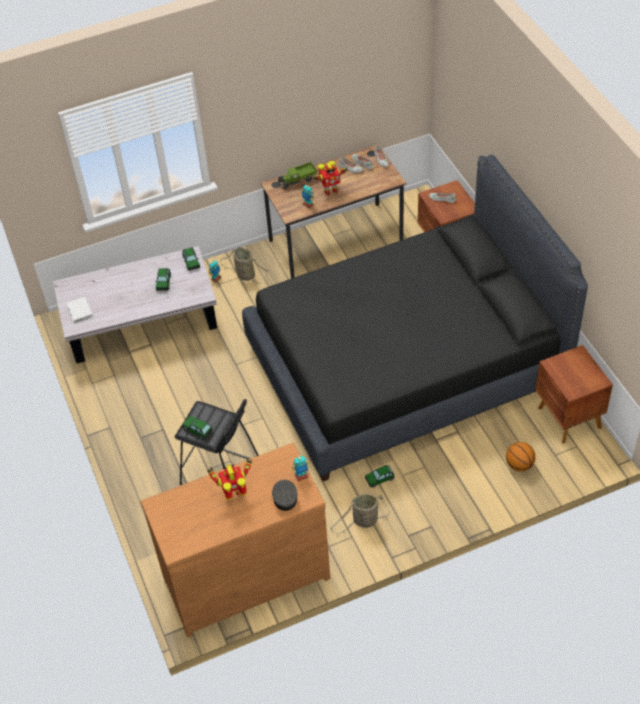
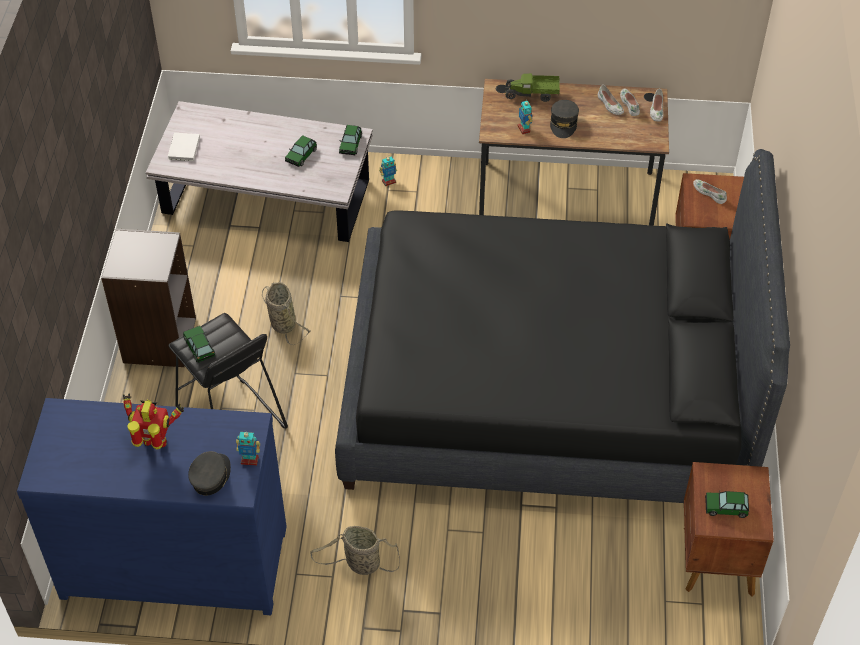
camera: 25 degrees right, 0 degrees up
brown dresser [140,443,330,637] -> blue dresser [17,398,287,615]
basket [220,247,268,284] -> basket moved to [262,282,311,345]
toy robot [314,161,348,196] -> grey cap [550,100,579,138]
toy car [365,465,395,488] -> toy car moved to [705,491,749,518]
basketball [506,442,536,472] -> none
none -> grey bookcase [101,229,196,367]

